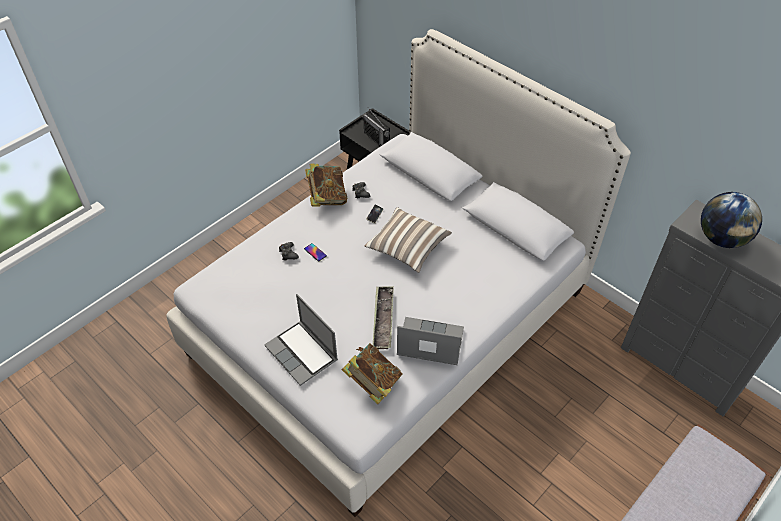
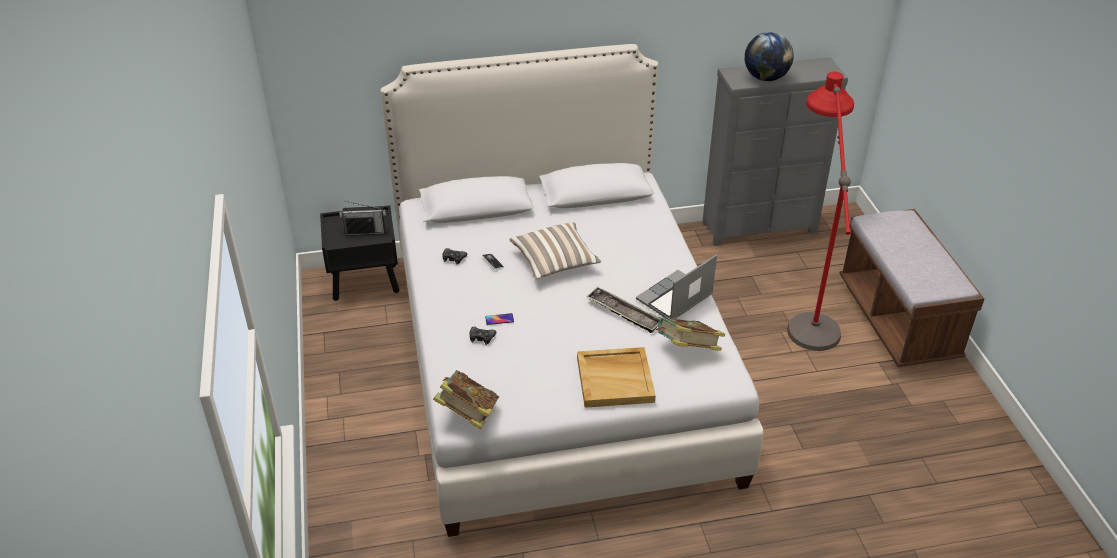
camera: 55 degrees left, 10 degrees down
laptop [264,294,338,386] -> beige tray [577,347,655,408]
book [305,164,348,206] -> book moved to [433,370,499,429]
none -> red floor lamp [787,72,854,351]

